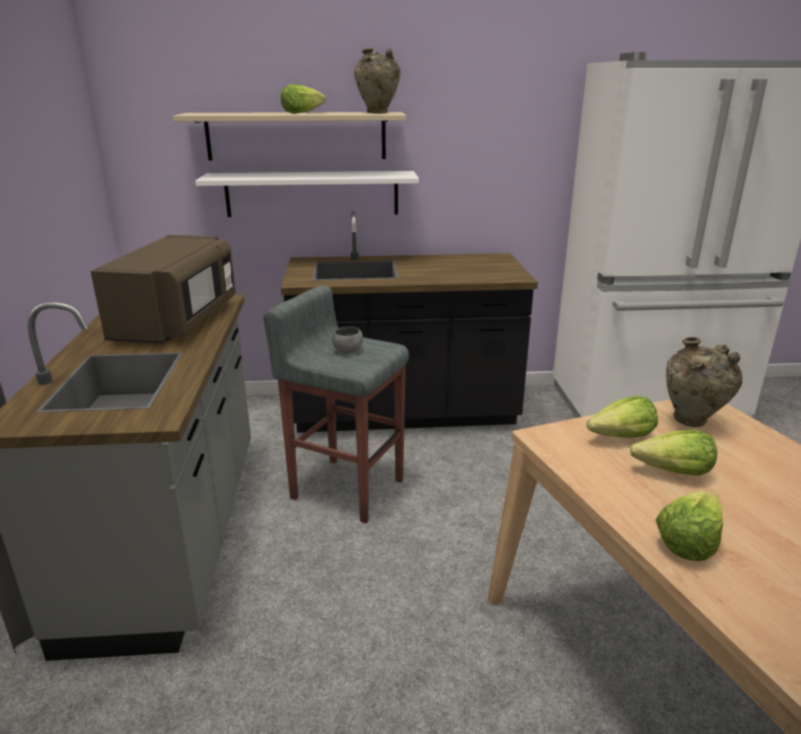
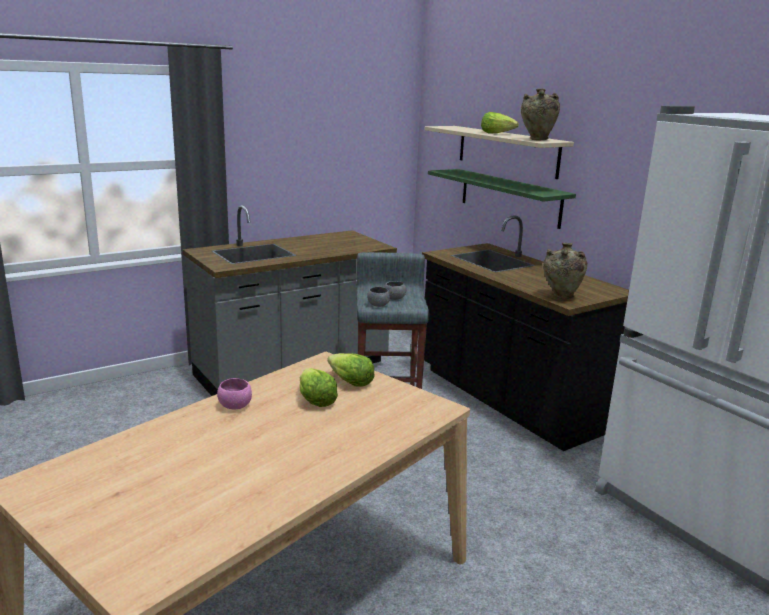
camera: 60 degrees right, 5 degrees down
brown microwave [91,235,236,343] -> none
white shelf [195,171,419,217] -> green shelf [428,169,576,229]
lettuce [656,491,723,561] -> pink bowl [217,378,252,409]
beige vase [666,337,742,427] -> beige vase moved to [543,243,588,300]
none -> grey bowl [367,287,390,307]

